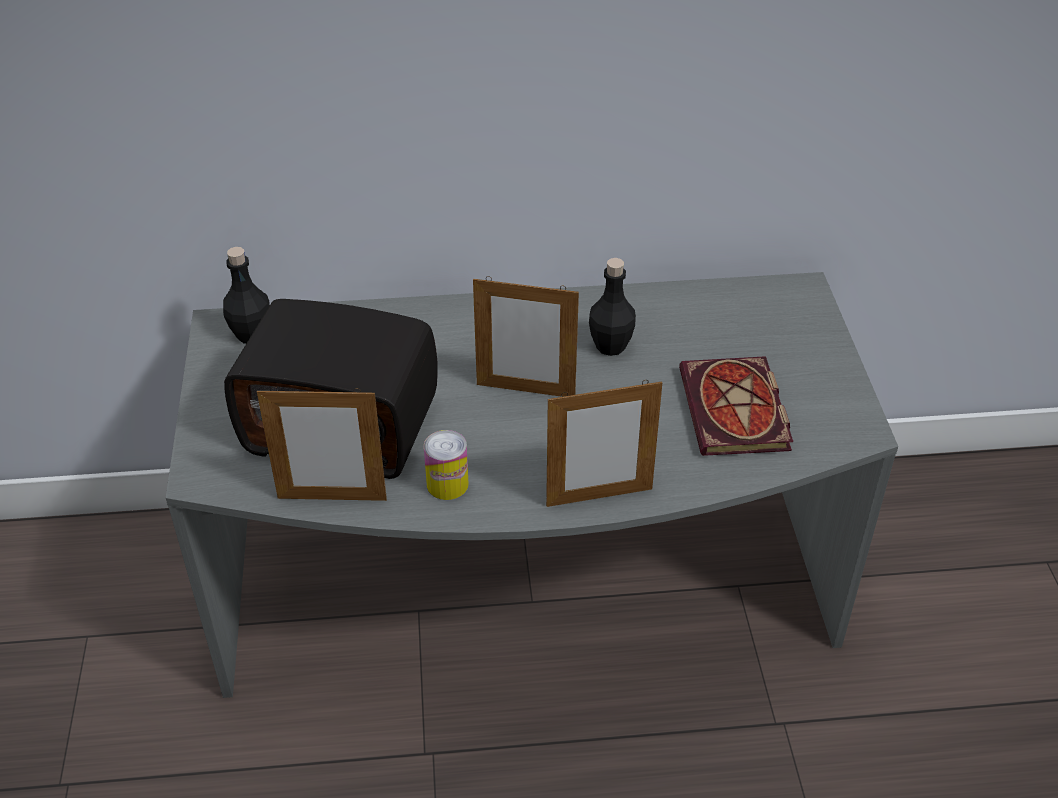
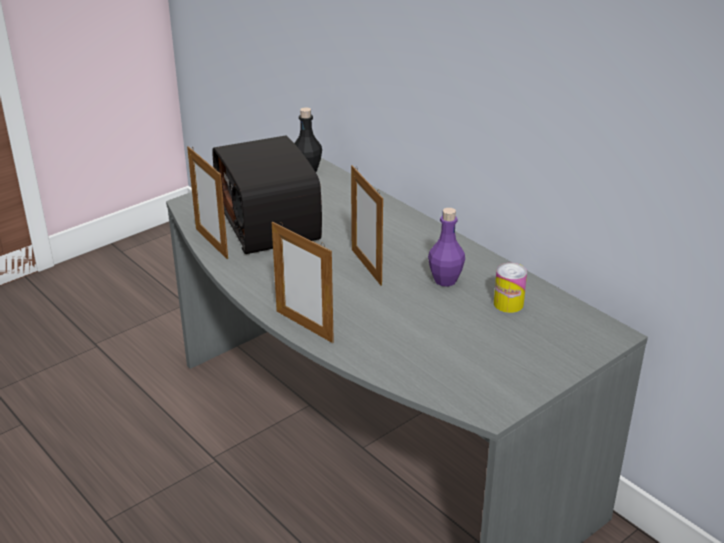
camera: 55 degrees right, 10 degrees down
can [424,430,469,500] -> can moved to [494,263,527,313]
black bottle [589,258,636,356] -> purple bottle [428,208,465,287]
book [679,356,793,456] -> none

